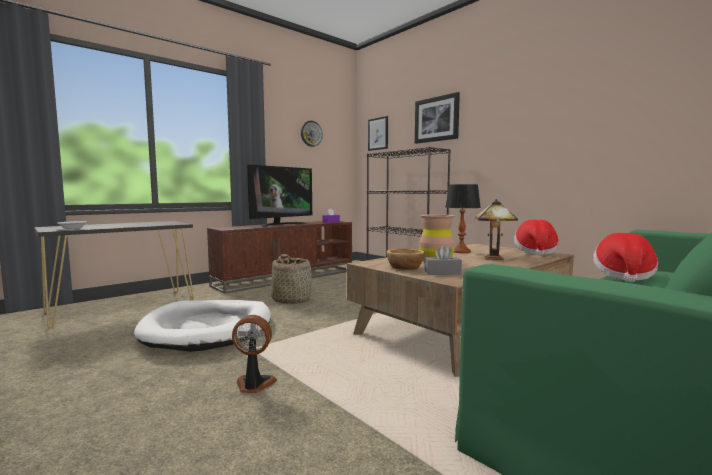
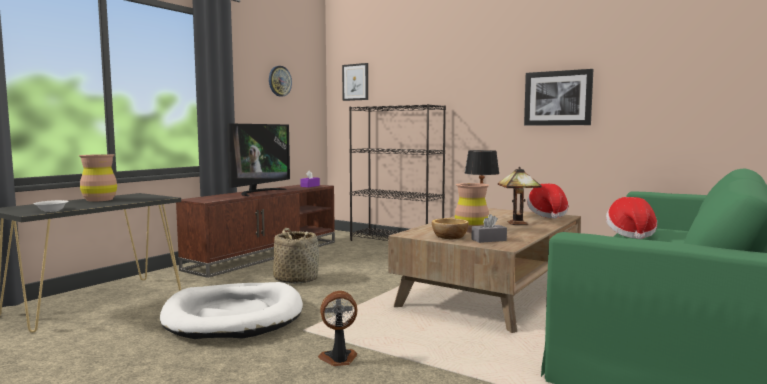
camera: 15 degrees left, 0 degrees up
picture [415,92,460,144] -> picture moved to [524,69,593,126]
none -> brown vase [78,154,117,202]

